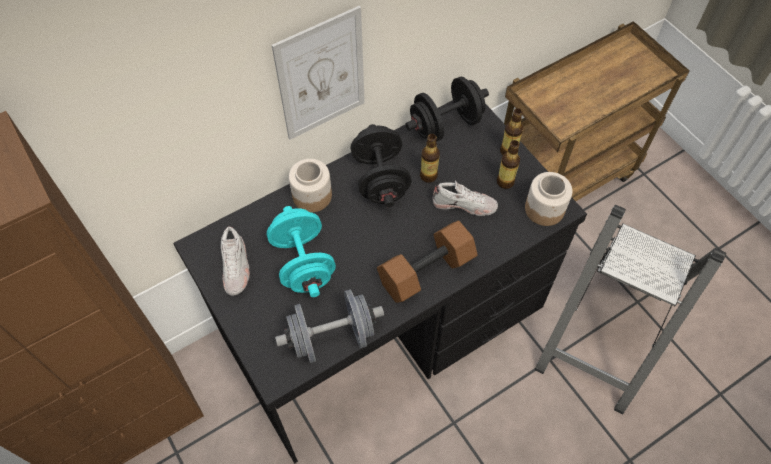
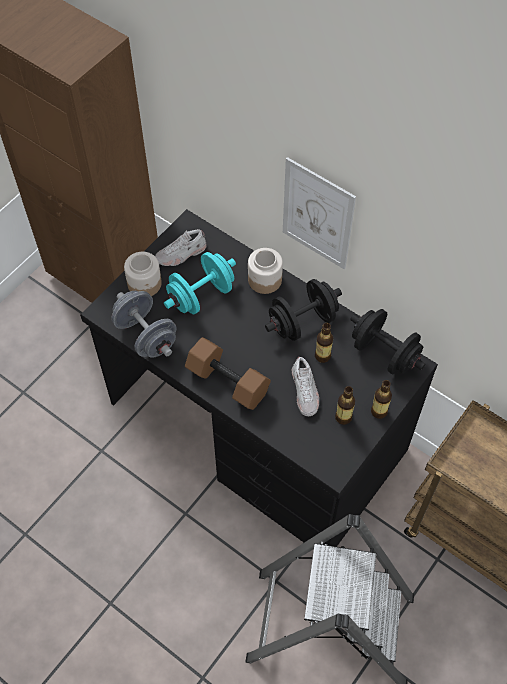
camera: 70 degrees right, 0 degrees up
jar [525,172,573,226] -> jar moved to [124,252,162,296]

